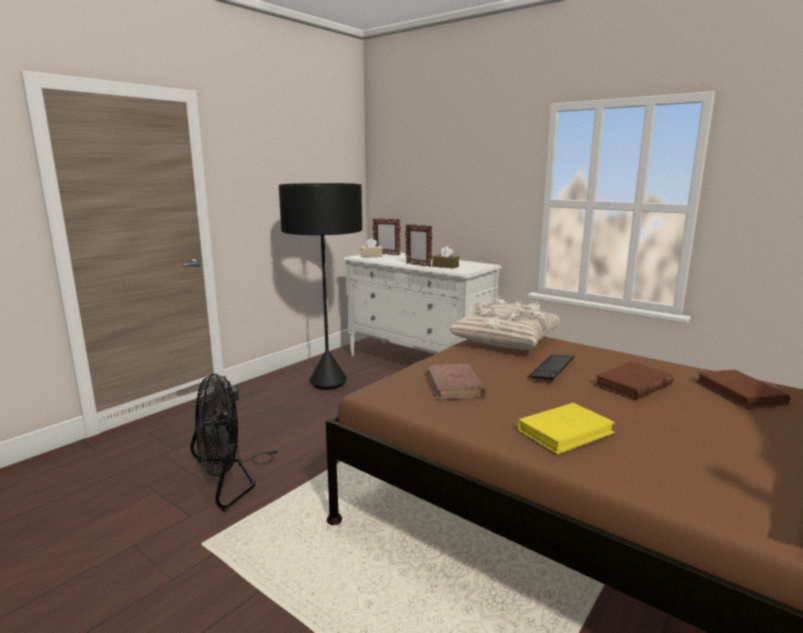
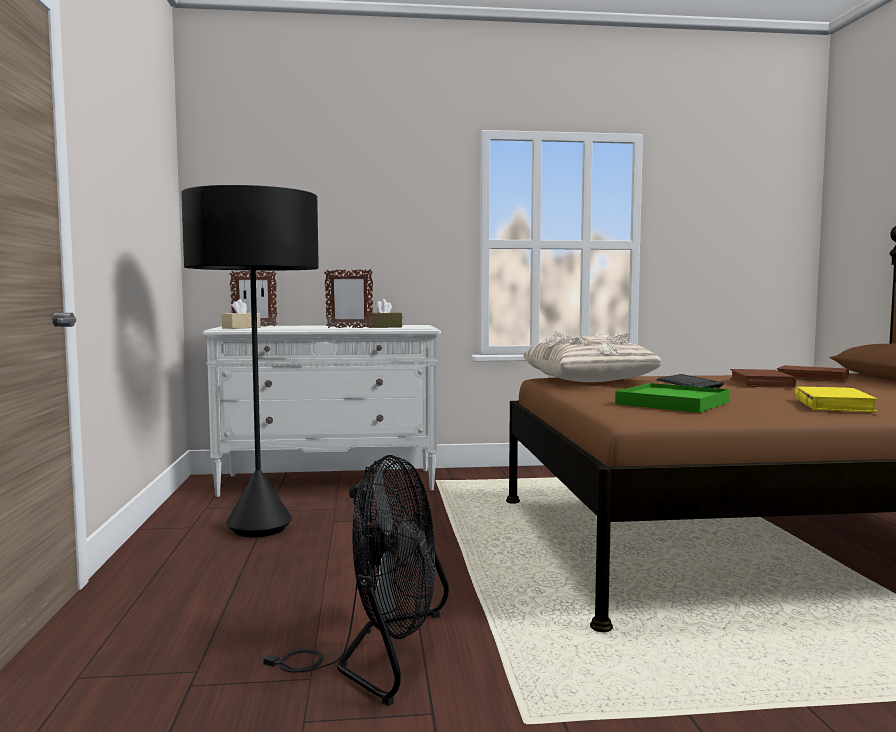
camera: 45 degrees left, 10 degrees down
black fan [190,374,280,513] -> black fan turned 90 degrees counterclockwise [262,455,449,706]
brown book [427,363,485,400] -> green tray [615,383,730,413]

